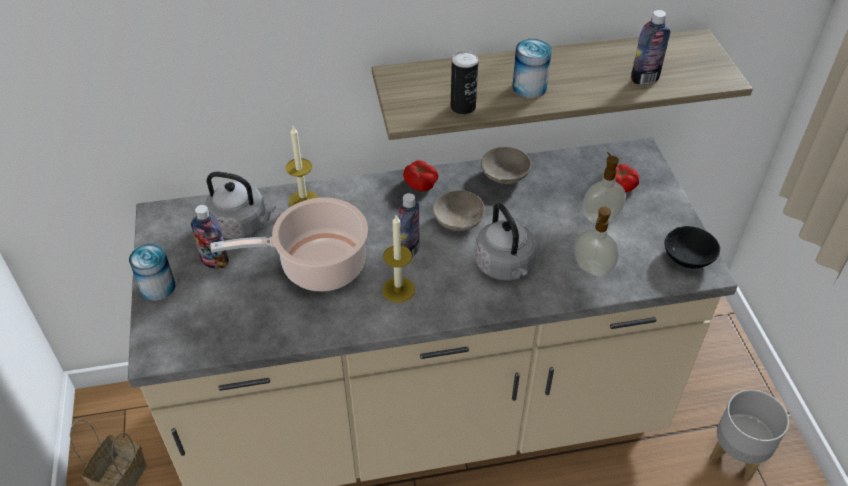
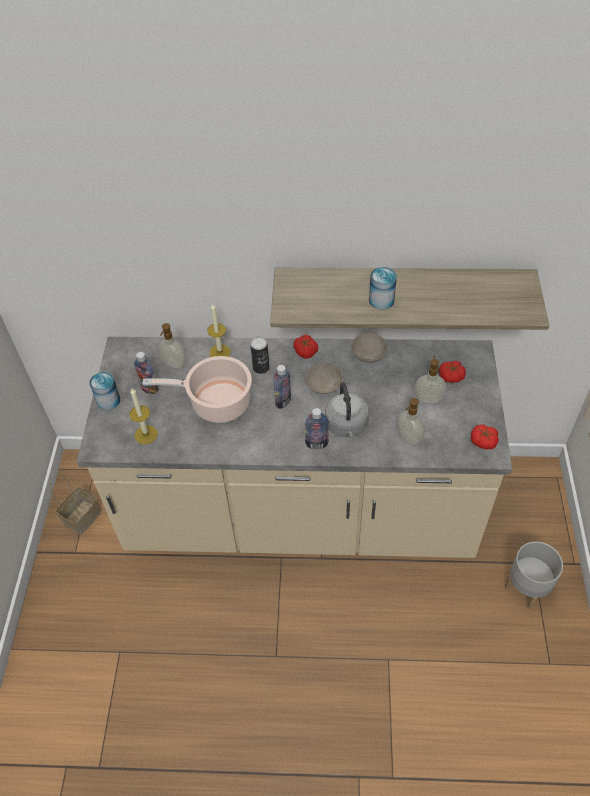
camera: 15 degrees right, 5 degrees up
grey kettle [205,172,276,239] -> soap dispenser [158,323,186,369]
candle [382,215,415,303] -> candle moved to [129,388,158,444]
can [451,51,478,114] -> can moved to [250,337,269,374]
bottle [631,10,671,85] -> bottle moved to [305,408,329,450]
black bowl [665,226,720,268] -> tomato [471,424,499,449]

